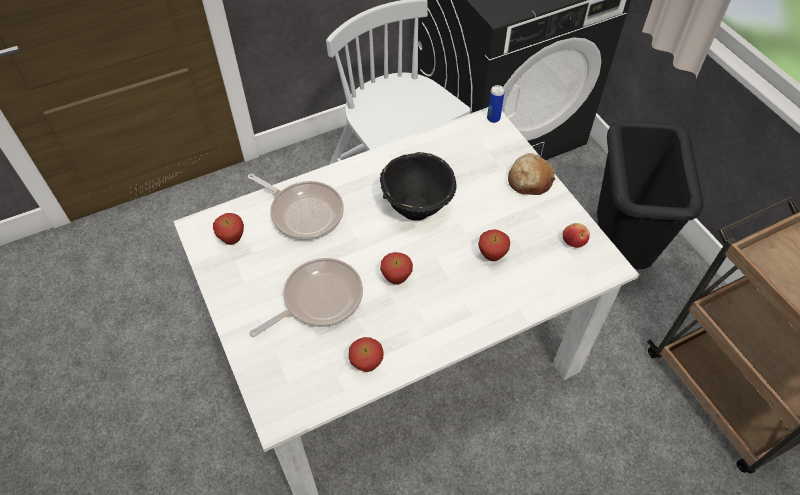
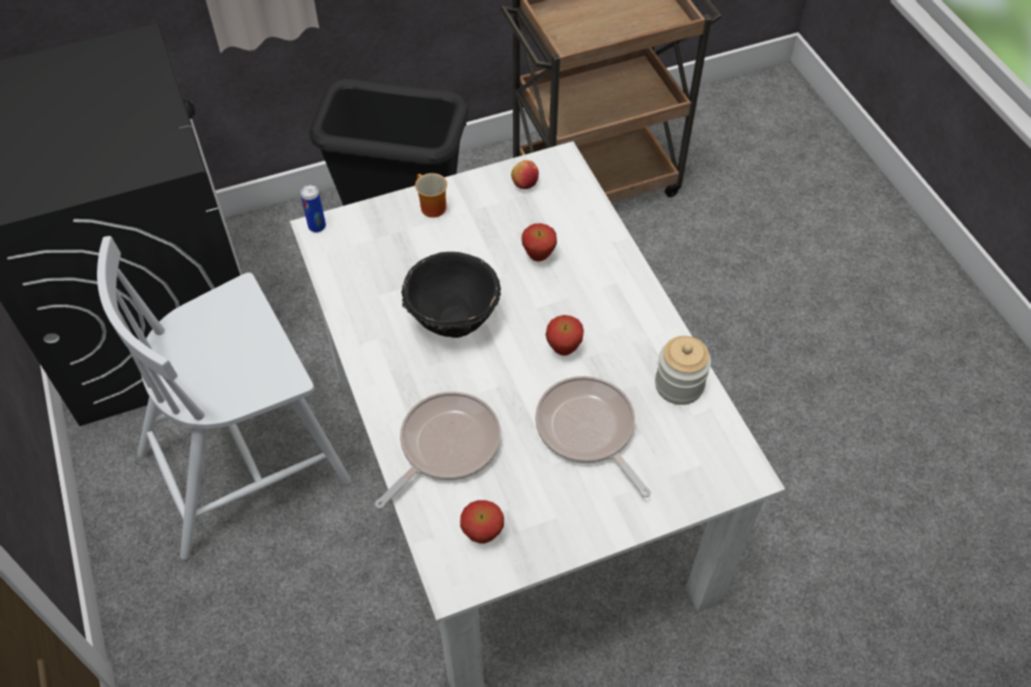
camera: 85 degrees left, 0 degrees up
apple [349,337,384,372] -> jar [655,336,711,405]
bread [508,153,555,195] -> mug [415,173,447,218]

